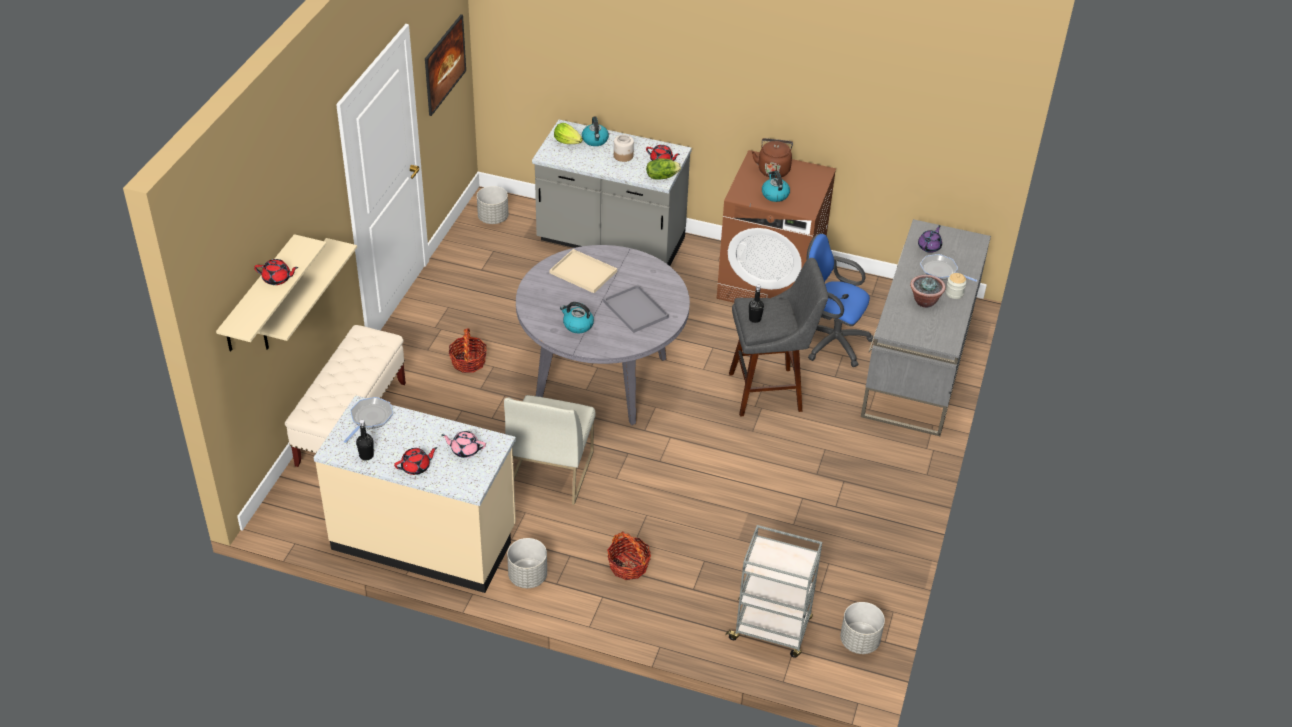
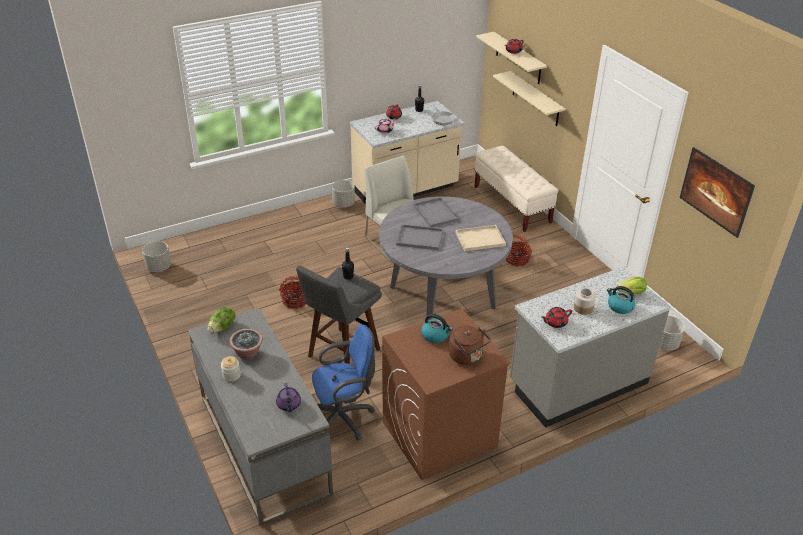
camera: 135 degrees right, 5 degrees down
kettle [560,302,594,333] -> grey tray [413,197,459,228]
basket [607,531,651,580] -> basket moved to [279,276,306,309]
lettuce [646,158,681,180] -> lettuce moved to [207,307,236,333]
grey cart [725,525,822,658] -> none
frying pan [920,254,977,282] -> none

